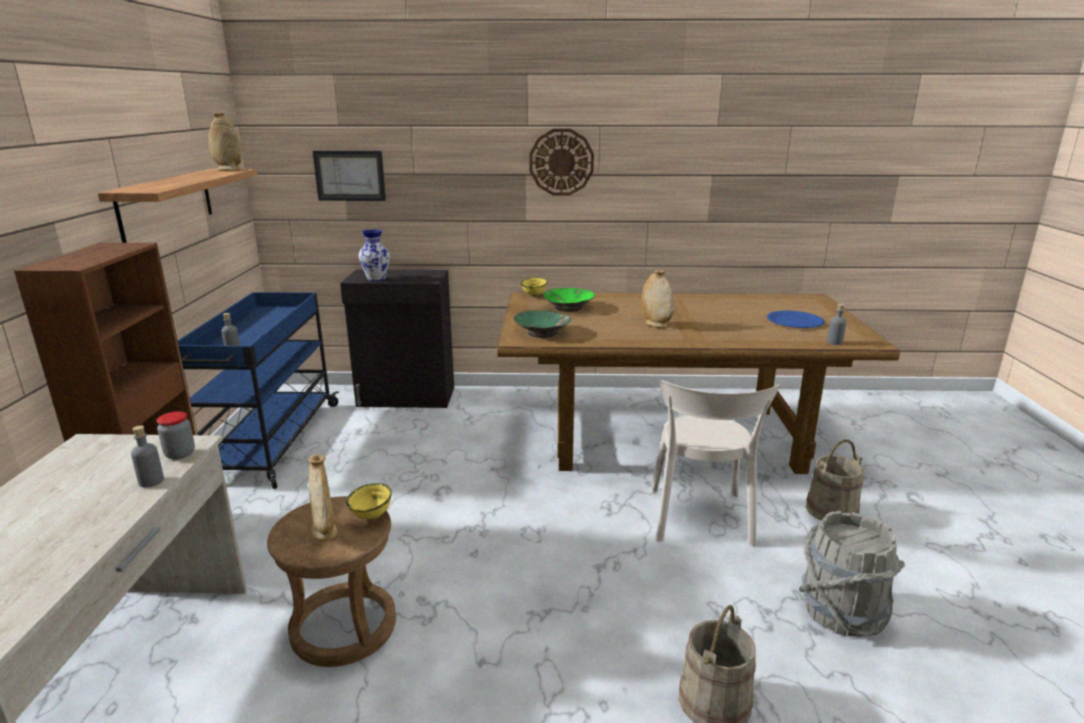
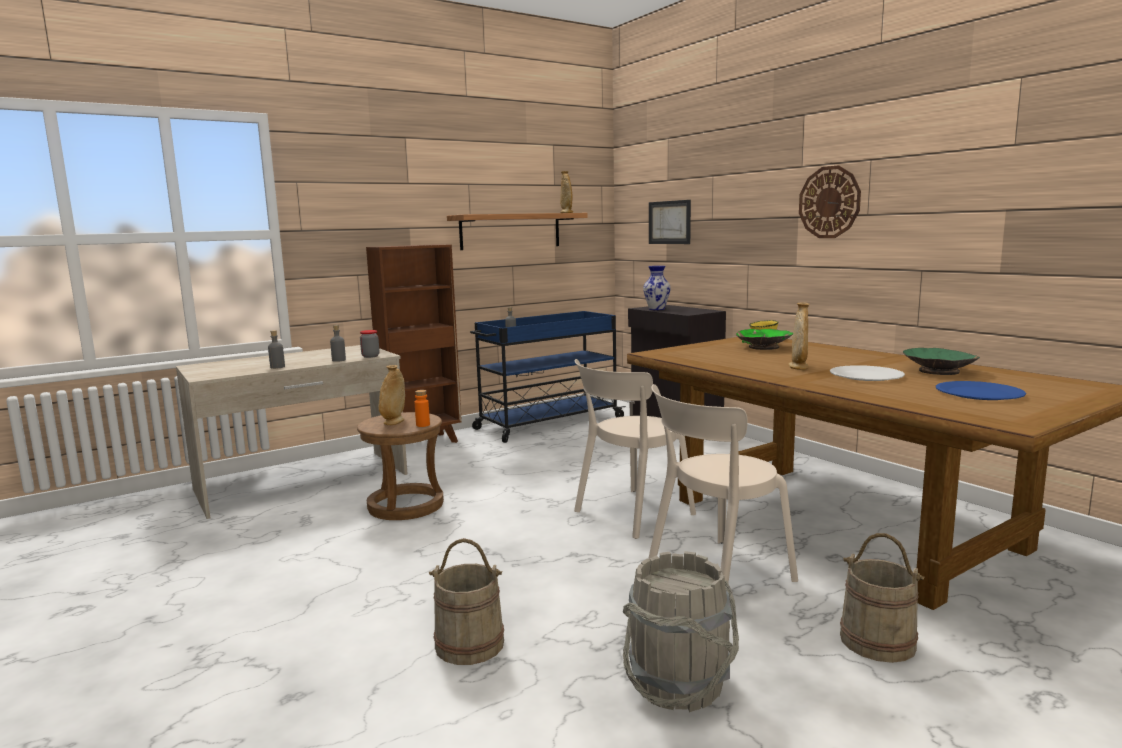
camera: 55 degrees right, 10 degrees down
yellow bowl [346,483,392,520] -> orange bottle [415,390,430,427]
green bowl [514,311,571,338] -> green bowl moved to [903,348,980,375]
grey bottle [827,304,847,345] -> grey bottle moved to [268,330,285,369]
none -> beige chair [574,359,696,539]
none -> white plate [830,365,905,381]

